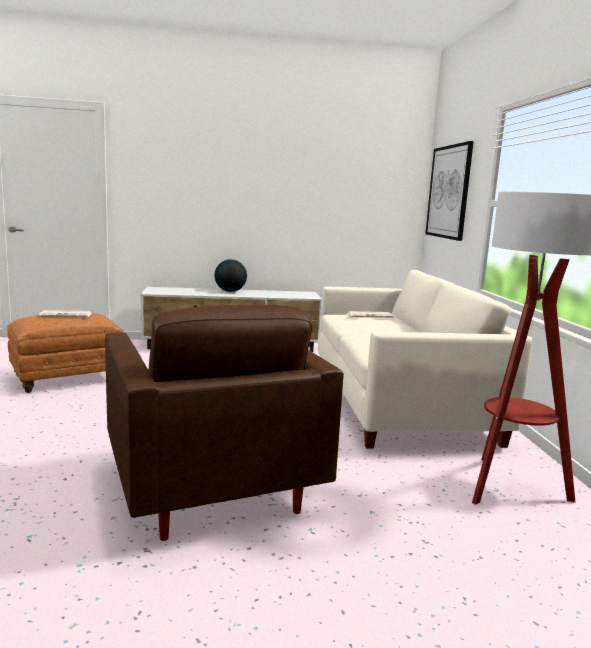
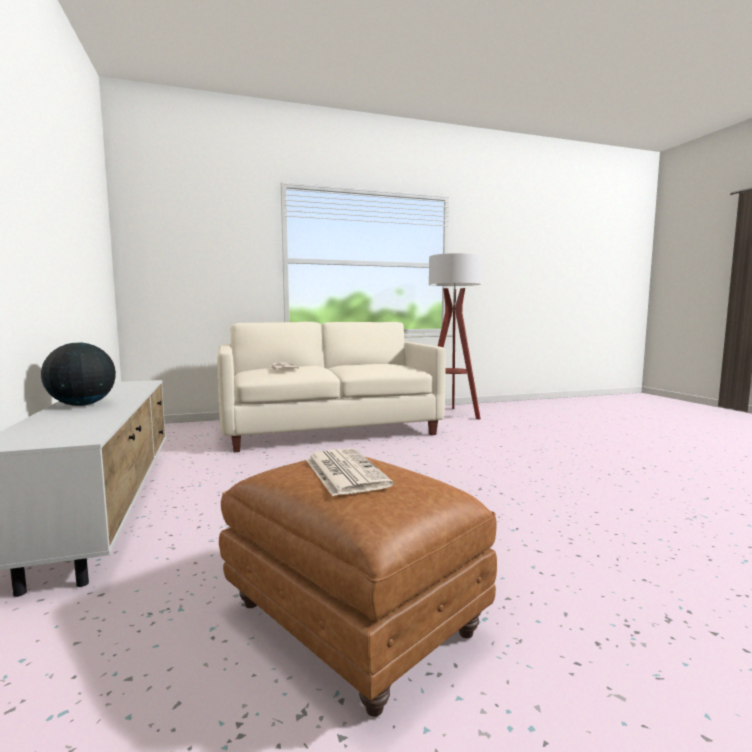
camera: 100 degrees left, 5 degrees down
brown armchair [105,305,344,541] -> none
picture [425,141,474,241] -> none

